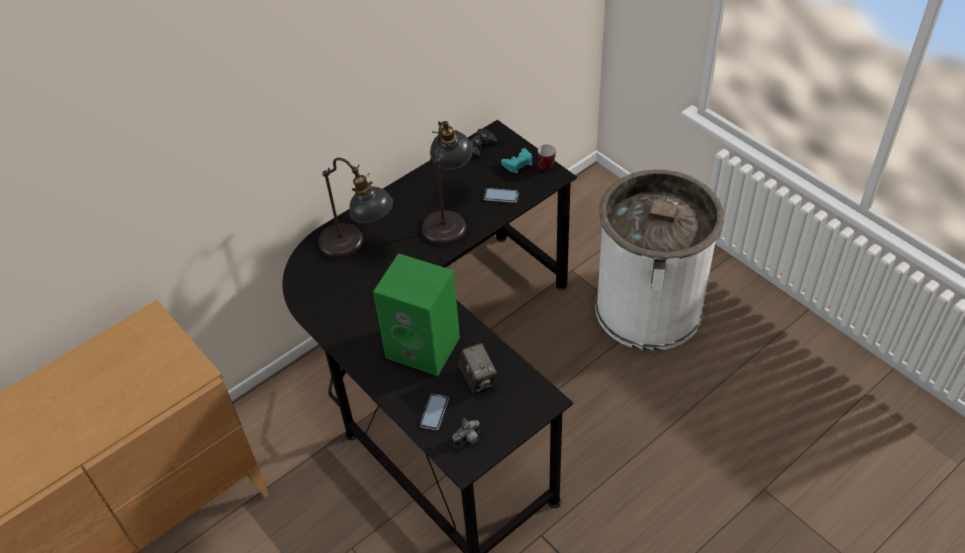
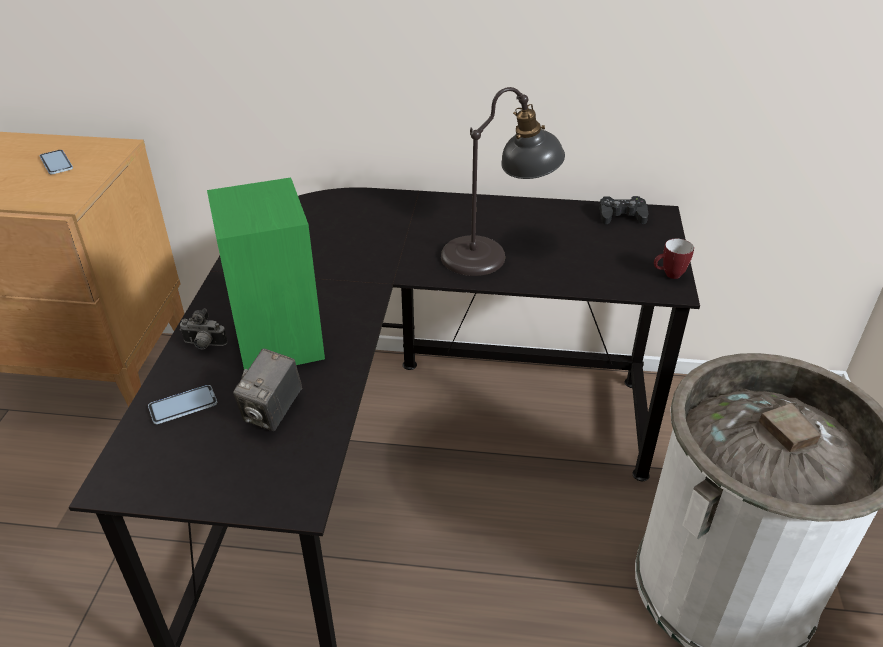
camera: 45 degrees right, 10 degrees down
grey table lamp [318,158,393,258] -> none
camera [452,418,480,447] -> camera moved to [180,308,228,349]
phone [483,188,519,203] -> phone moved to [39,150,73,174]
turquoise game controller [501,148,532,173] -> none

